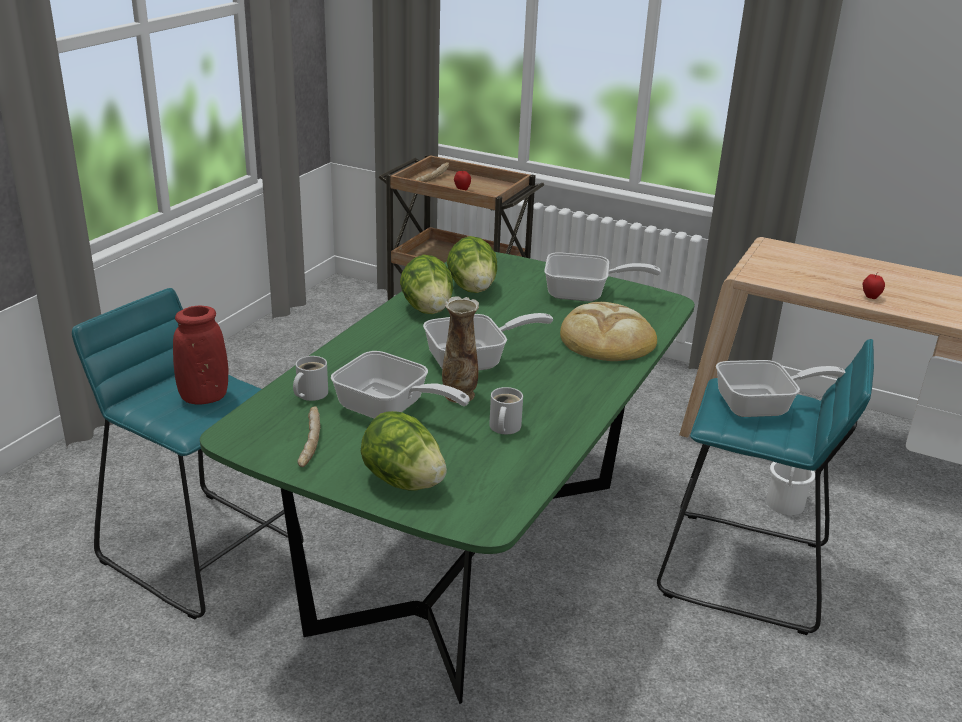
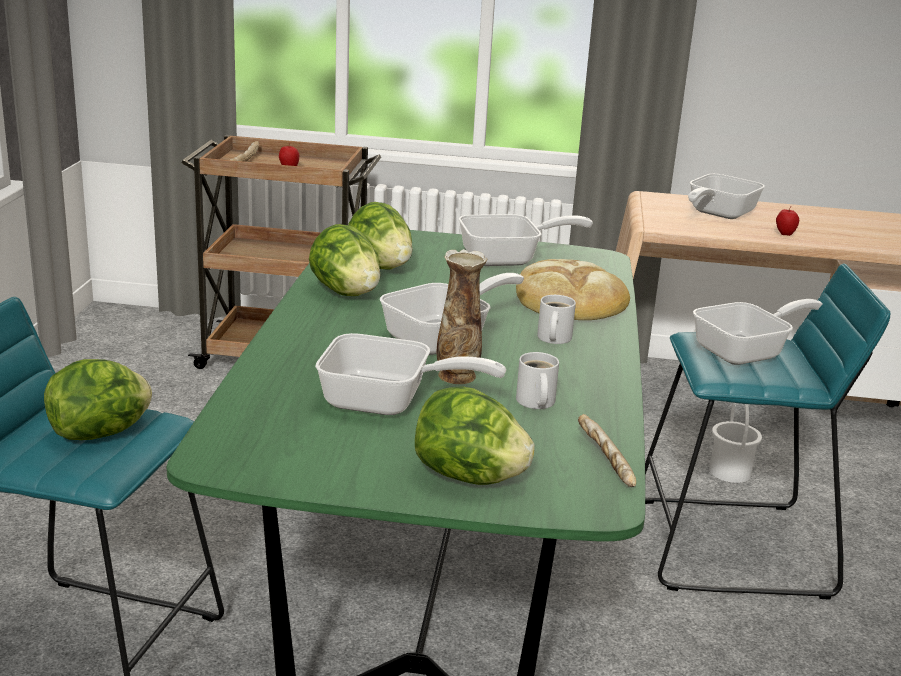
camera: 20 degrees left, 5 degrees down
red vase [173,306,228,405] -> lettuce [44,359,152,440]
white mug [293,356,328,401] -> white mug moved to [537,295,576,344]
bread [297,406,321,467] -> bread moved to [578,414,636,487]
none -> frying pan [688,174,765,219]

